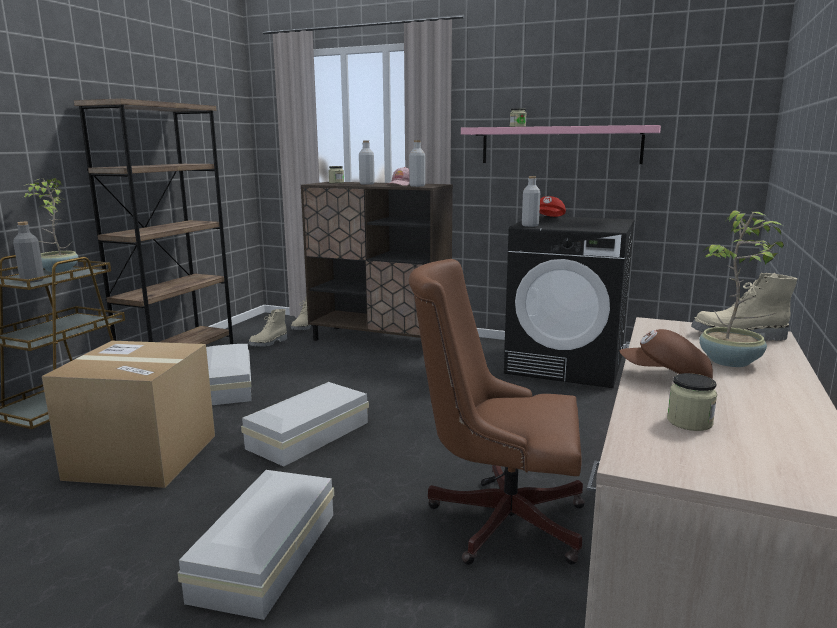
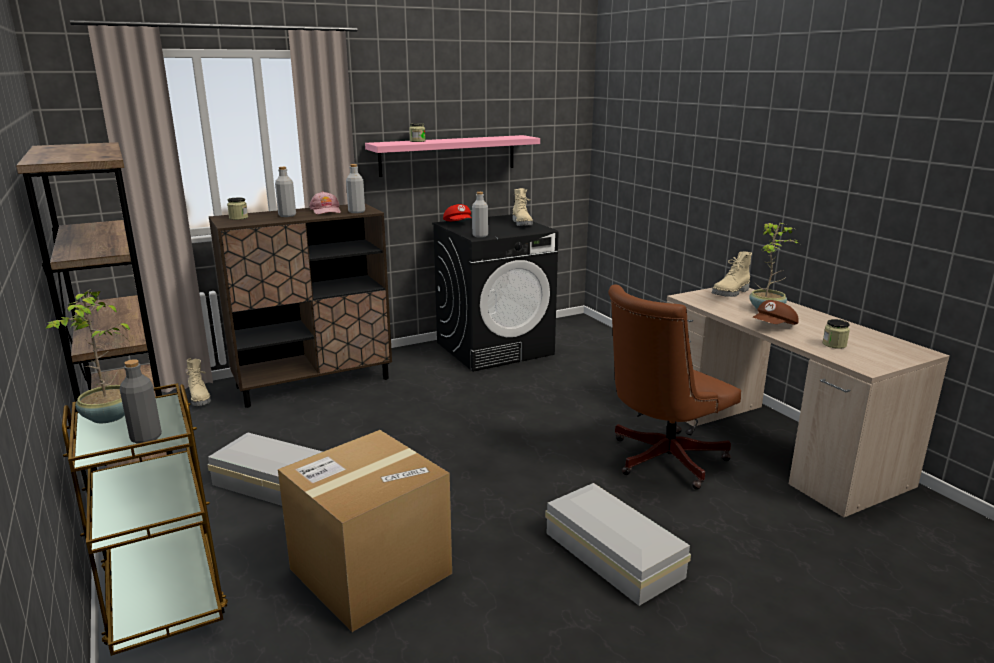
camera: 50 degrees left, 5 degrees up
white storage box [241,382,369,467] -> none
beige boot [249,309,287,347] -> beige boot moved to [513,188,533,226]

